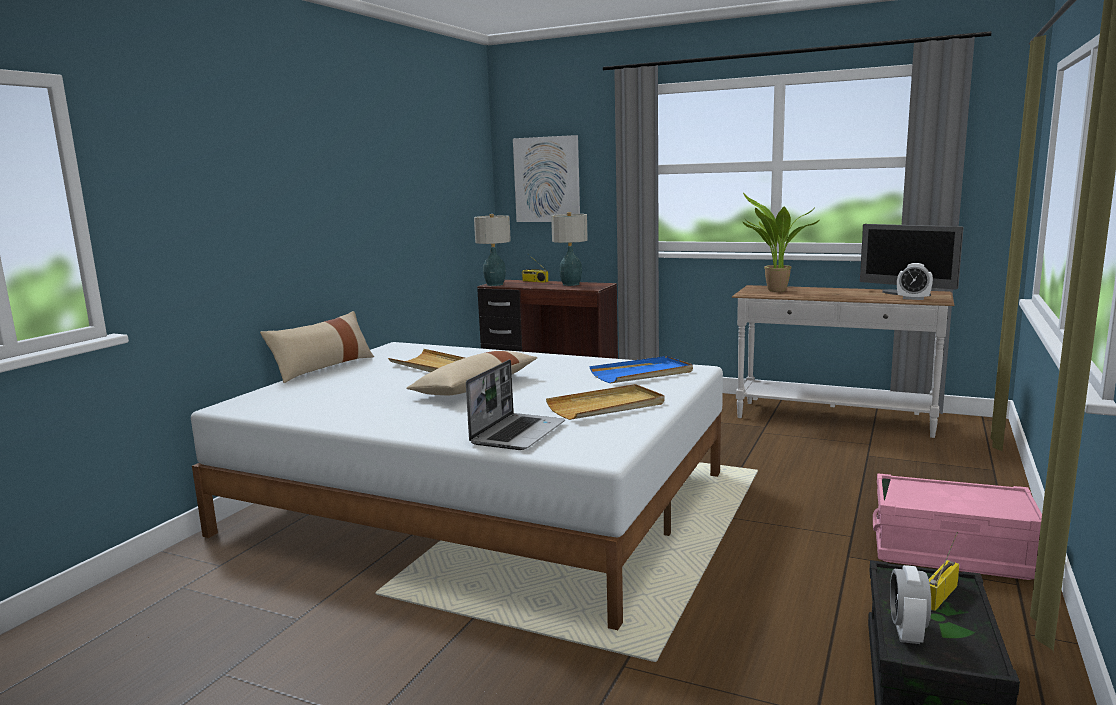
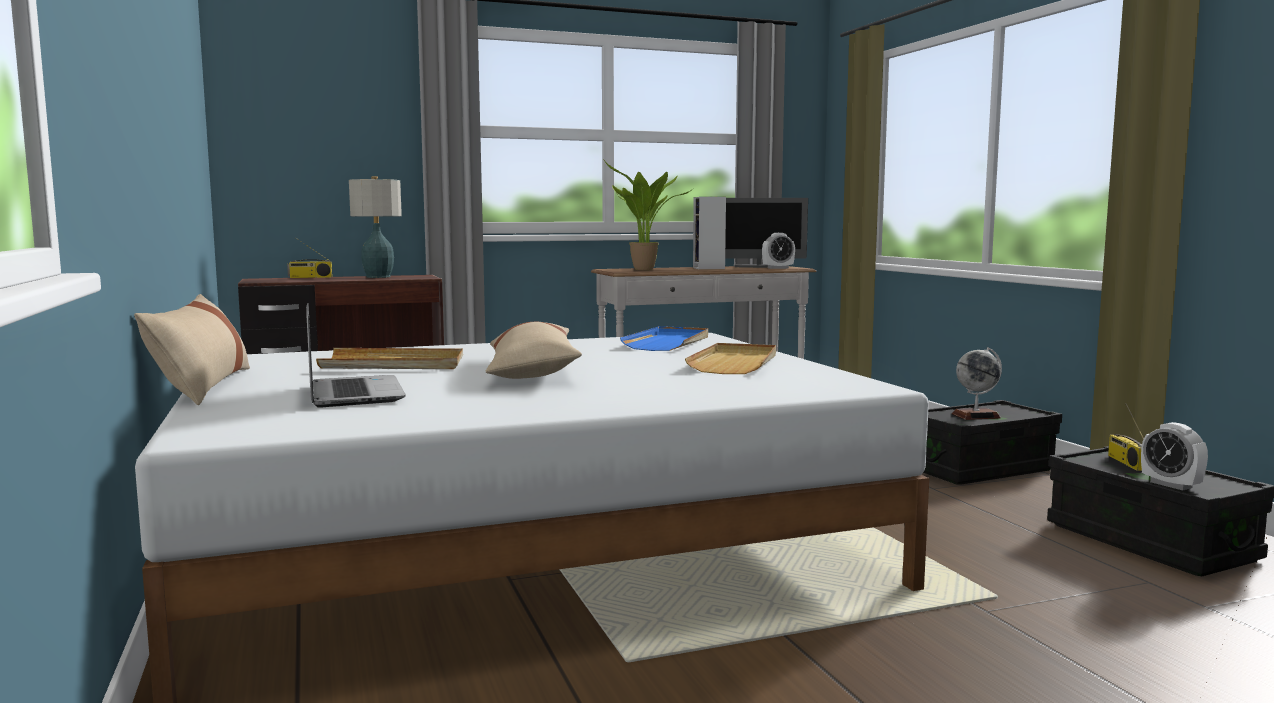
camera: 45 degrees left, 5 degrees down
laptop [466,360,565,450] -> laptop moved to [306,303,406,408]
table lamp [474,214,511,286] -> none
picture [513,135,580,222] -> none
pink storage box [873,473,1042,580] -> black storage box [923,400,1062,485]
none -> speaker [693,197,726,270]
none -> globe [952,347,1002,420]

